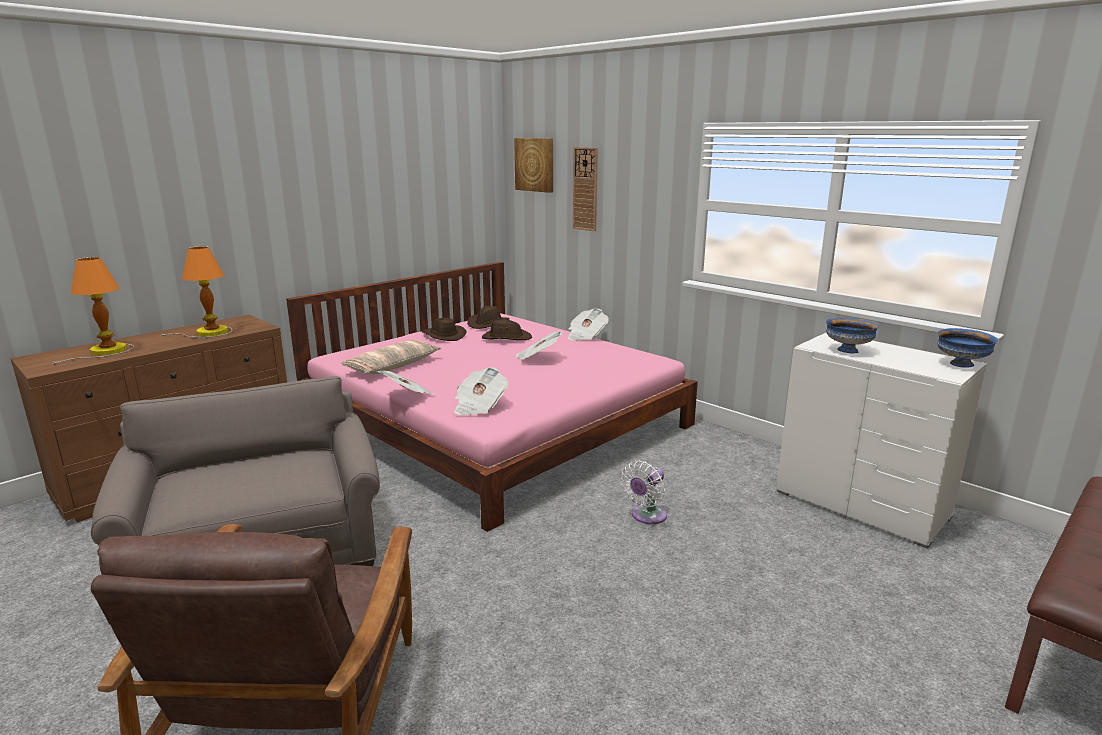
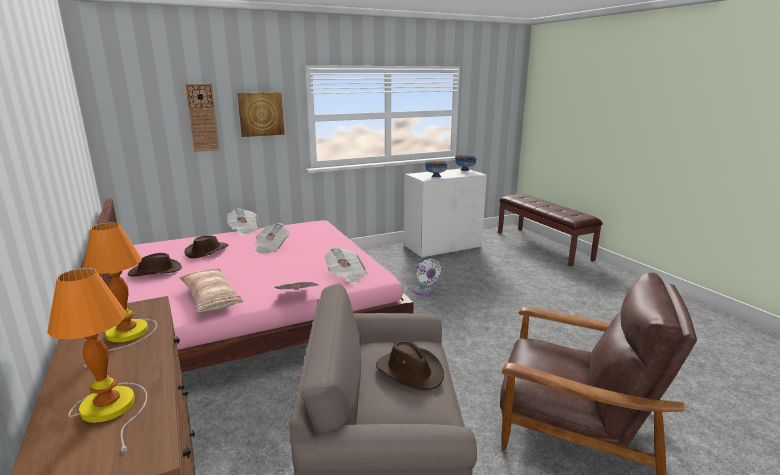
camera: 70 degrees left, 0 degrees up
brown hat [467,306,510,329] -> brown hat moved to [376,341,444,390]
picture [514,138,553,193] -> picture moved to [237,92,284,137]

